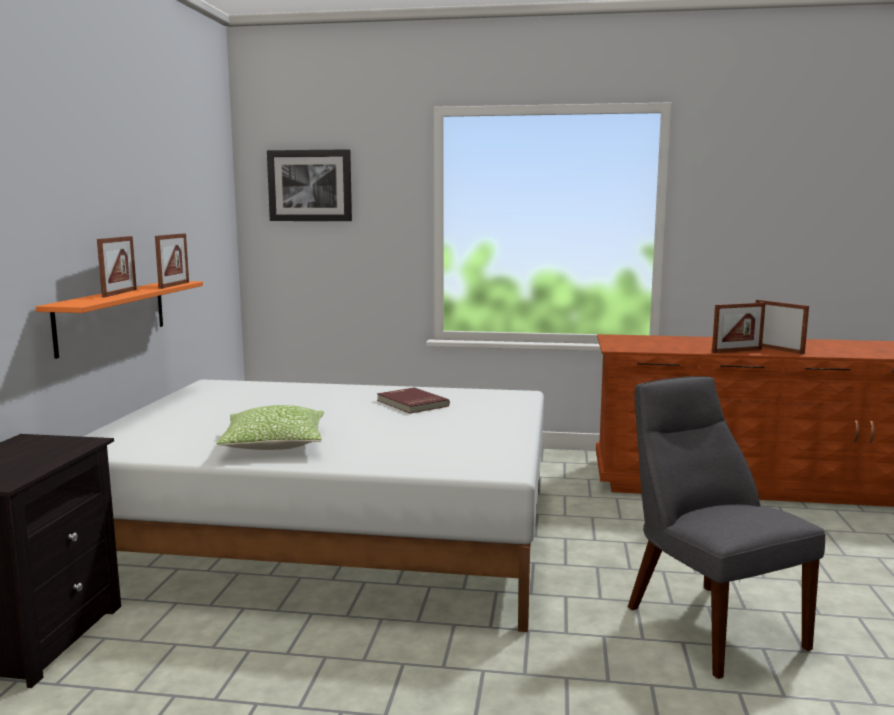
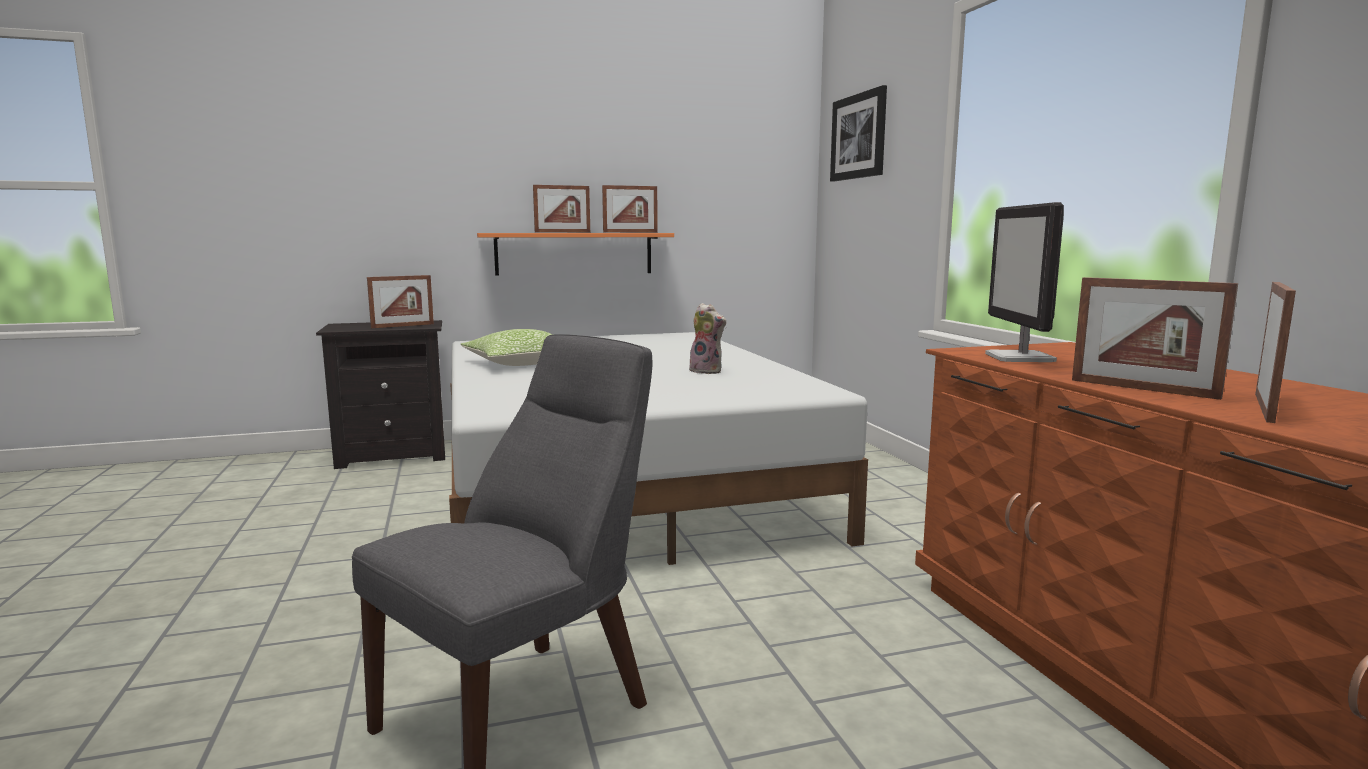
camera: 65 degrees right, 0 degrees up
red book [377,387,450,414] -> plush toy [689,303,726,374]
none -> picture frame [367,275,434,328]
none -> monitor [985,202,1064,362]

